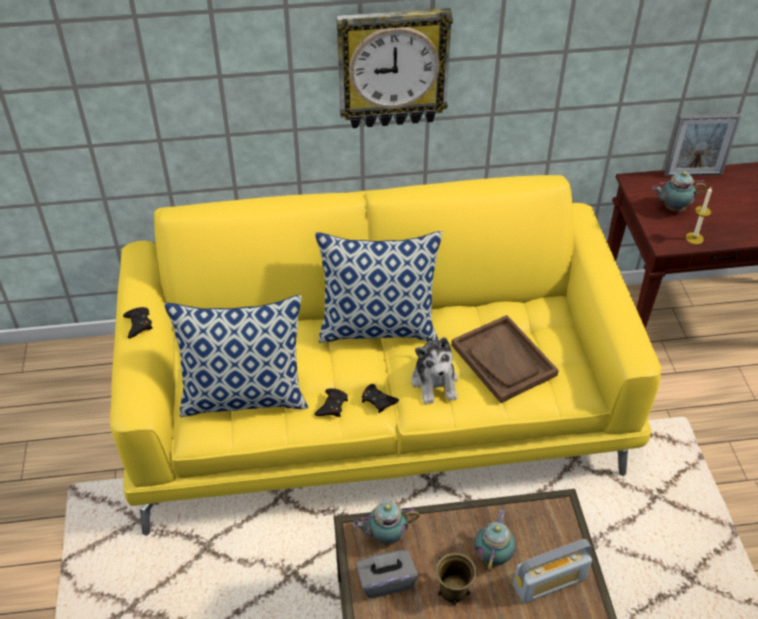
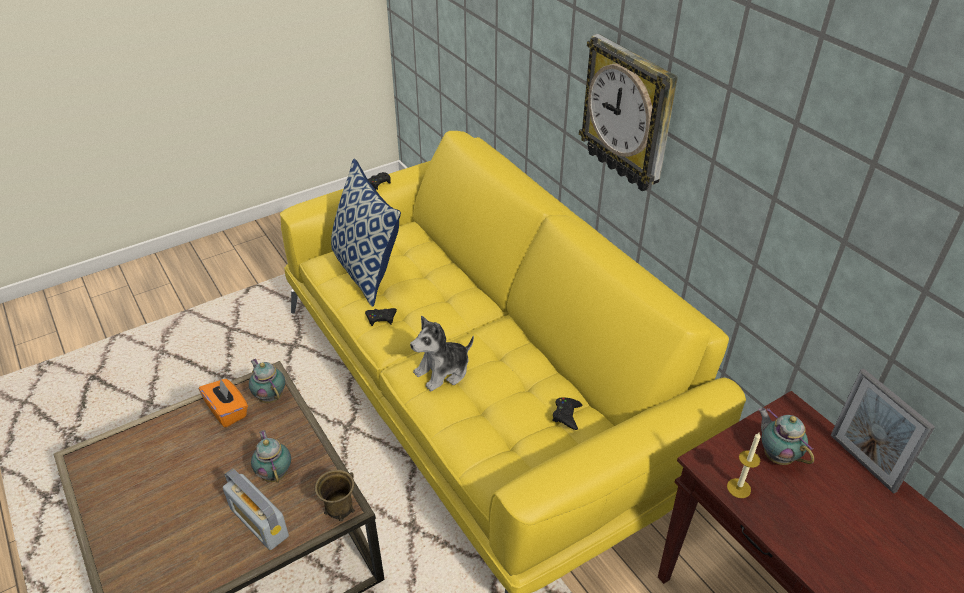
camera: 65 degrees right, 5 degrees down
pillow [315,231,442,343] -> none
grey tissue box [356,550,418,598] -> orange tissue box [199,379,248,428]
black game controller [362,384,399,413] -> black game controller moved to [552,397,582,430]
brown mug [435,553,476,606] -> brown mug moved to [315,469,355,521]
brown tray [451,315,559,403] -> none
teapot [474,510,516,572] -> teapot turned 105 degrees counterclockwise [251,430,291,483]

